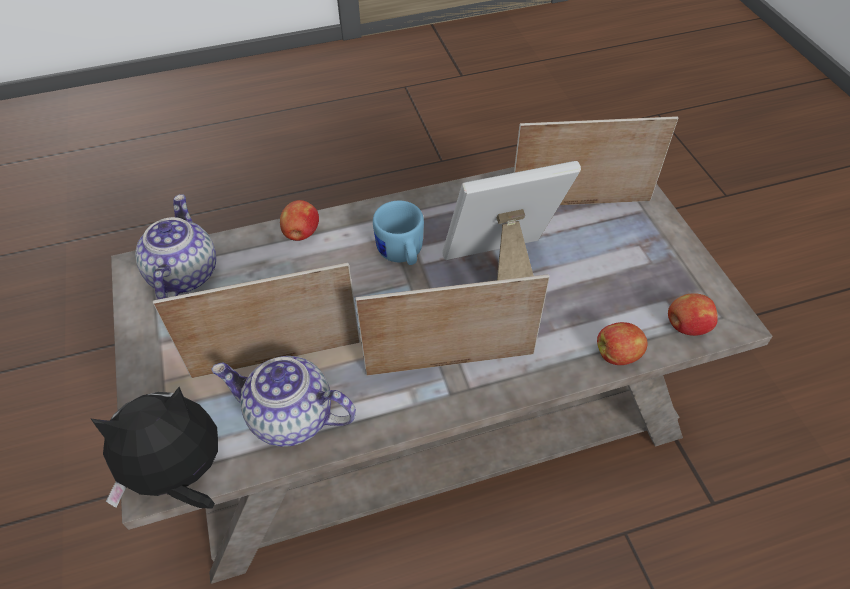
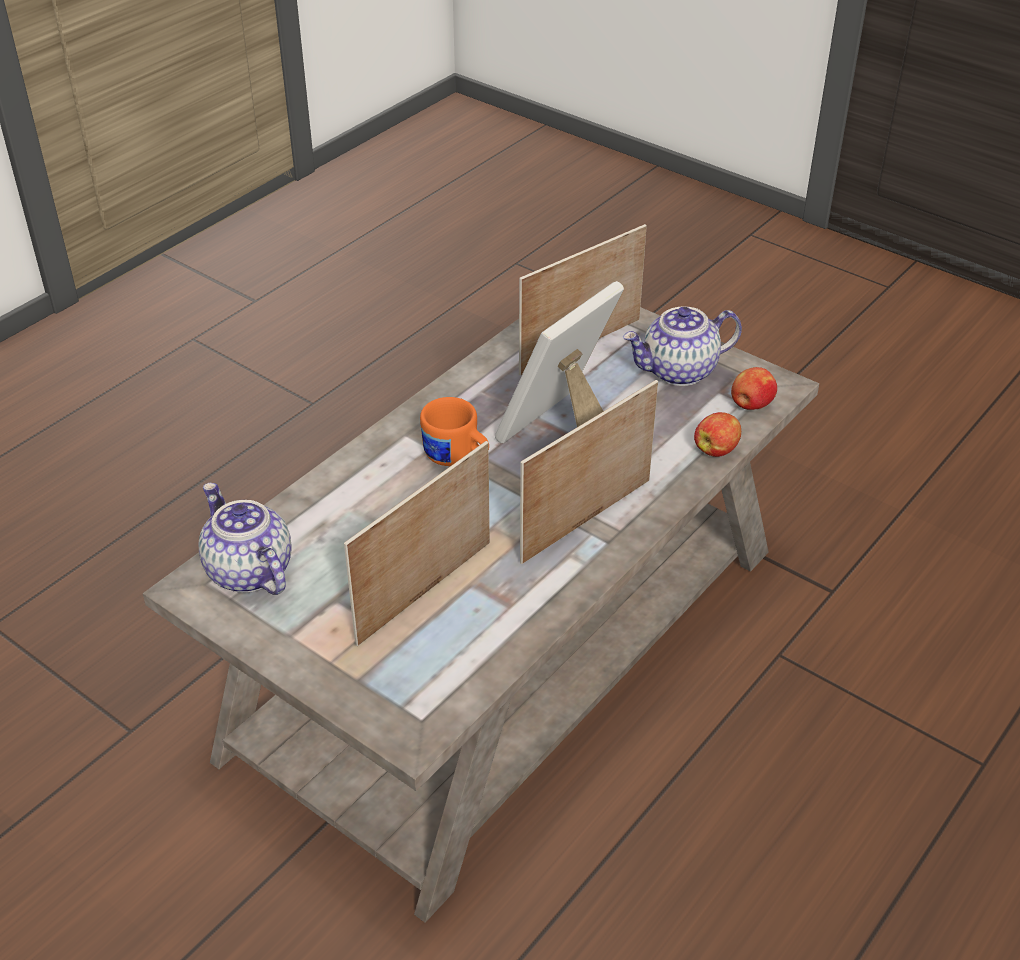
camera: 35 degrees left, 10 degrees down
plush toy [90,387,218,509] -> none
teapot [211,356,356,447] -> teapot moved to [623,307,742,386]
apple [280,200,319,241] -> none
blue mug [373,201,424,265] -> orange mug [420,397,489,466]

